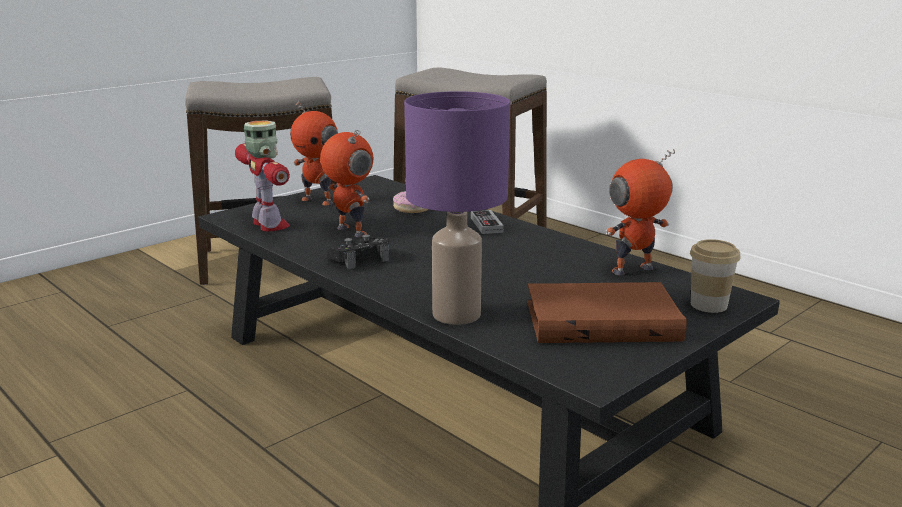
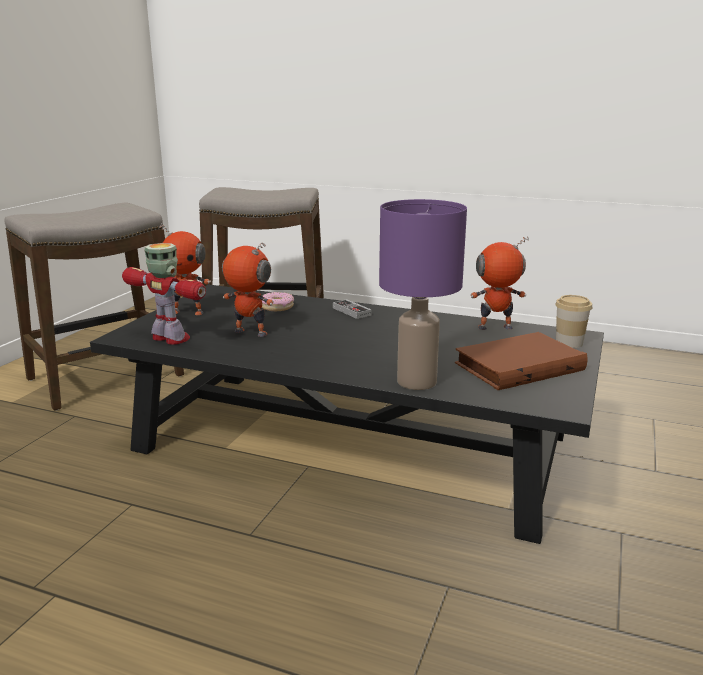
camera: 25 degrees left, 0 degrees up
black game controller [327,234,389,270] -> none
toy robot [605,149,675,275] -> toy robot turned 45 degrees clockwise [470,236,529,330]

